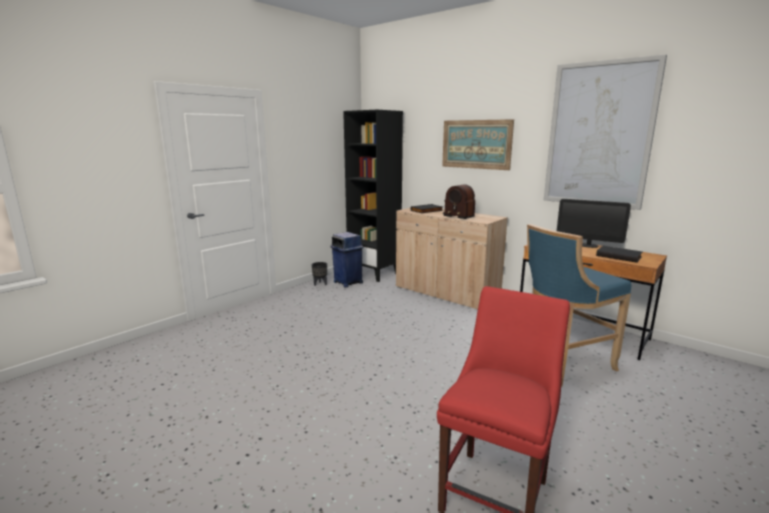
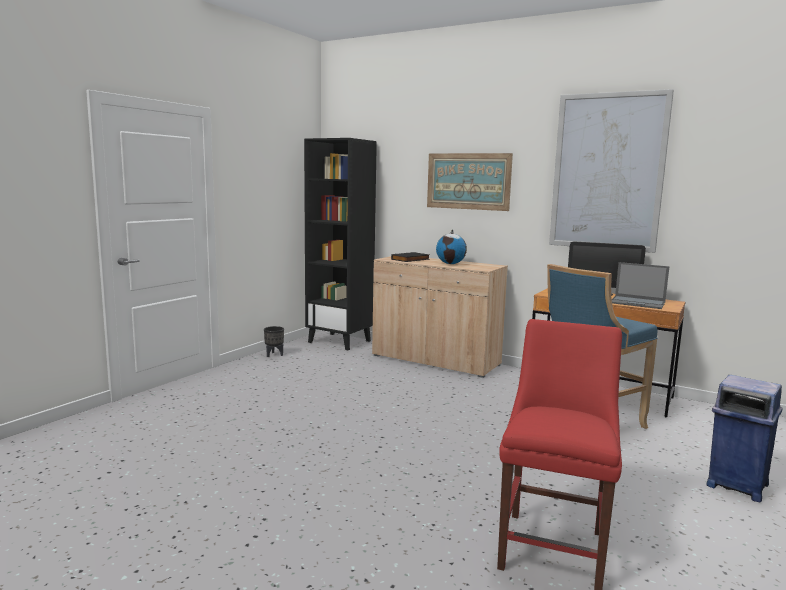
camera: 10 degrees left, 5 degrees down
blue trash can [330,232,364,288] -> blue trash can moved to [706,375,782,502]
radio [443,184,475,219] -> globe [436,229,467,264]
black book [596,246,643,263] -> laptop [612,262,669,309]

